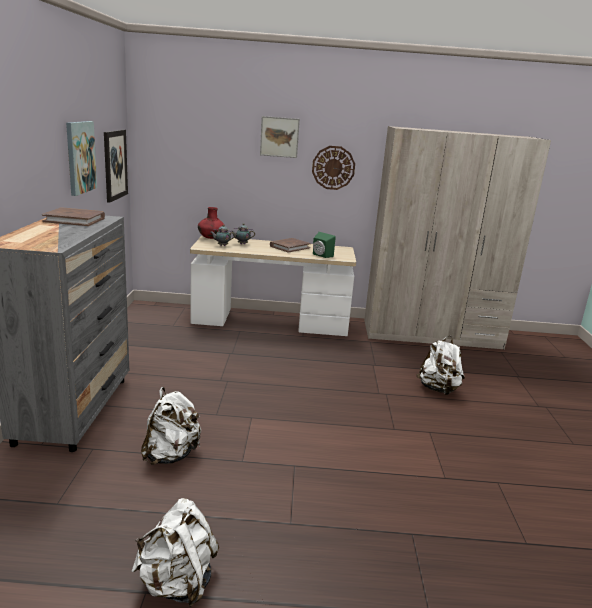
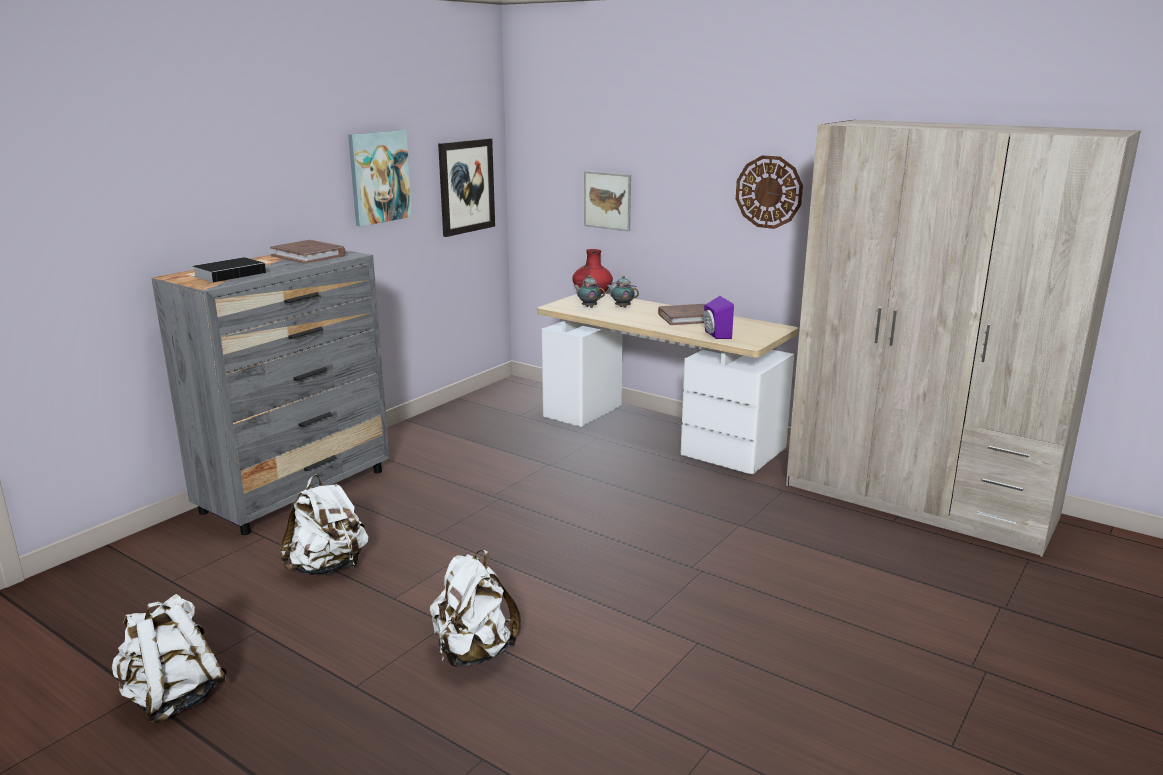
camera: 35 degrees right, 0 degrees up
picture [260,116,300,158] -> picture moved to [584,171,631,231]
green speaker [313,232,336,258] -> purple speaker [703,296,734,339]
white backpack [417,336,465,395] -> white backpack moved to [430,550,521,668]
none -> book [193,257,266,283]

